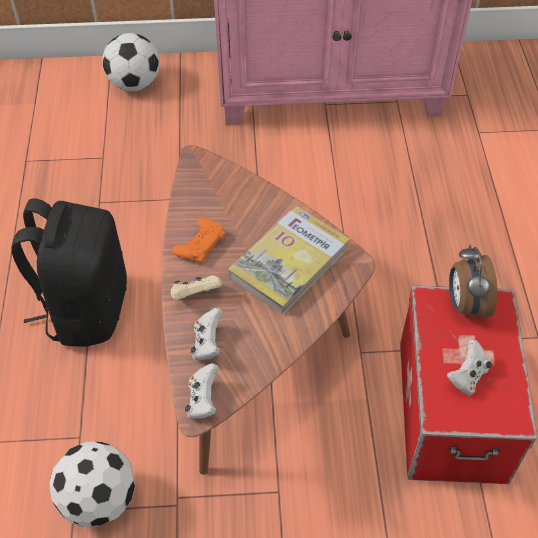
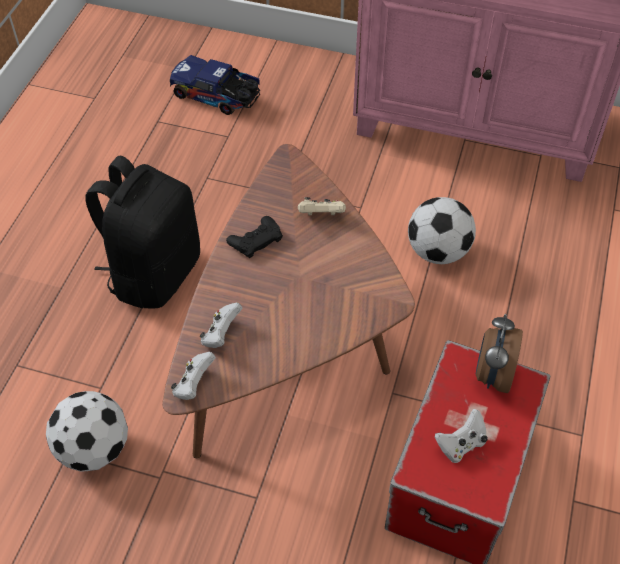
camera: 20 degrees right, 0 degrees up
football [102,33,160,91] -> football moved to [408,197,476,264]
beige game controller [171,275,222,300] -> beige game controller moved to [298,197,346,215]
orange game controller [172,218,226,263] -> black game controller [226,216,283,258]
book [228,206,350,315] -> none
none -> toy truck [170,55,260,115]

